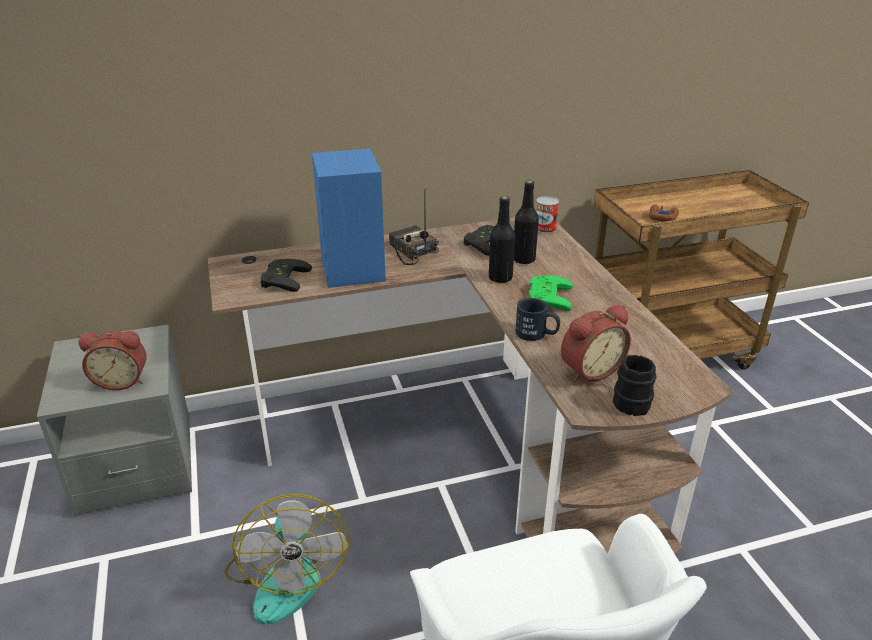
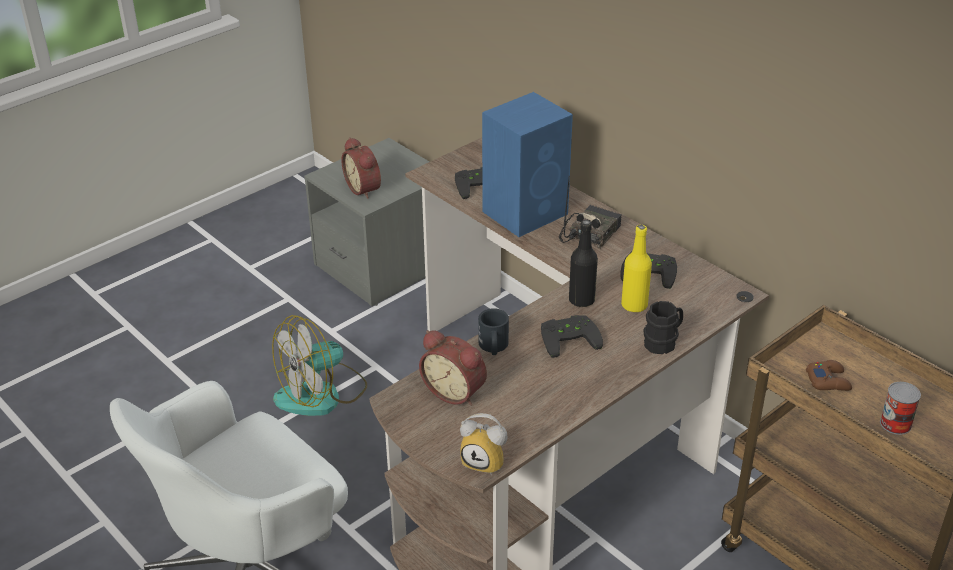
camera: 65 degrees right, 5 degrees up
black bottle [514,180,539,264] -> yellow bottle [621,225,652,313]
green game controller [529,275,573,311] -> black game controller [541,315,603,358]
can [536,196,559,233] -> can moved to [880,382,921,435]
black mug [613,355,656,416] -> black mug moved to [643,301,683,354]
none -> alarm clock [460,413,507,475]

